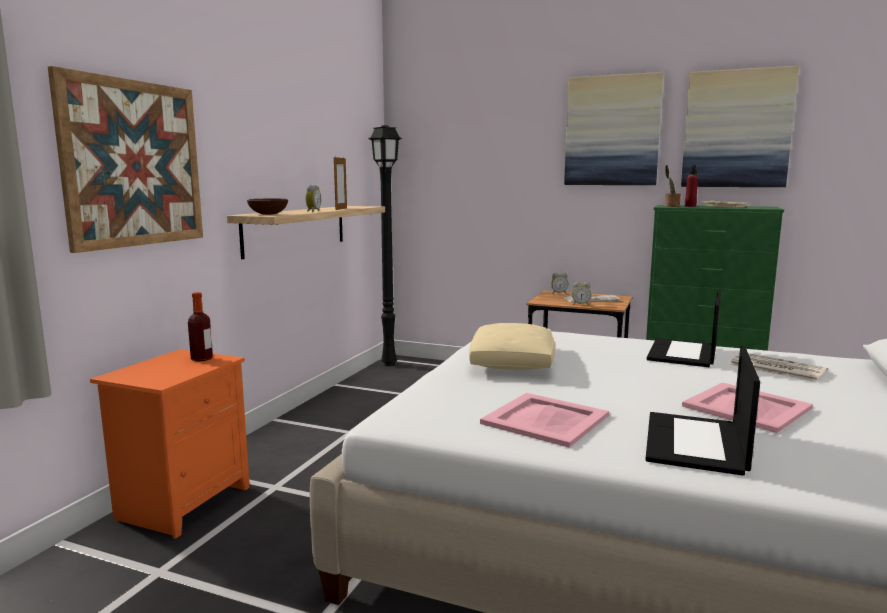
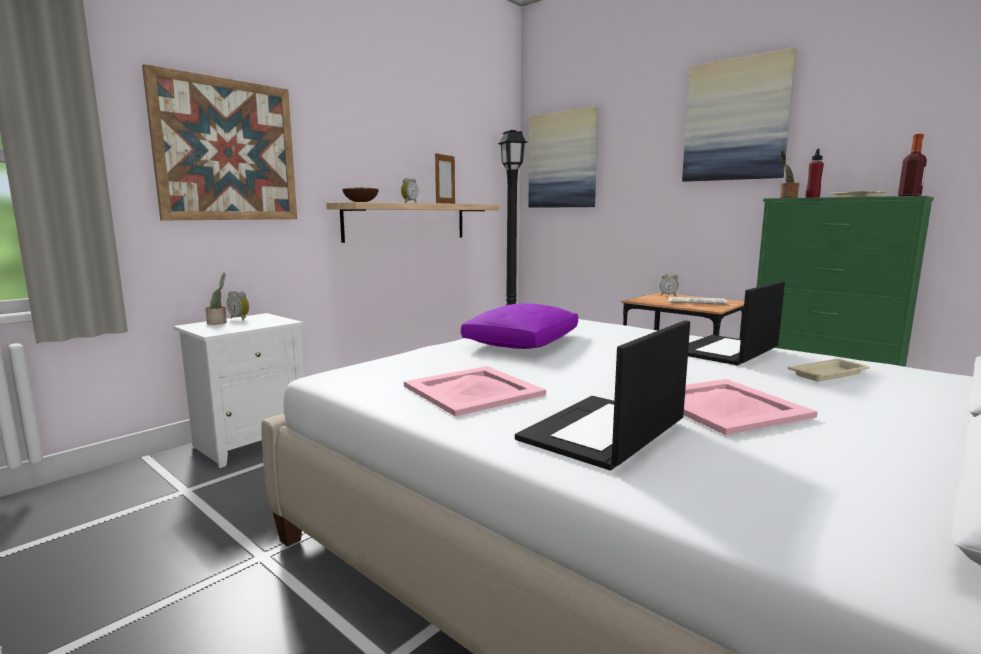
camera: 20 degrees right, 0 degrees up
orange nightstand [90,349,250,539] -> white nightstand [173,313,304,468]
bottle [188,292,213,361] -> bottle moved to [898,134,927,196]
beige pillow [469,323,555,370] -> purple pillow [461,304,578,349]
alarm clock [572,282,591,306] -> alarm clock moved to [227,290,249,320]
picture [681,66,799,187] -> picture moved to [528,106,599,208]
newspaper [729,353,828,382] -> beige tray [788,359,870,381]
none -> potted plant [206,273,227,325]

